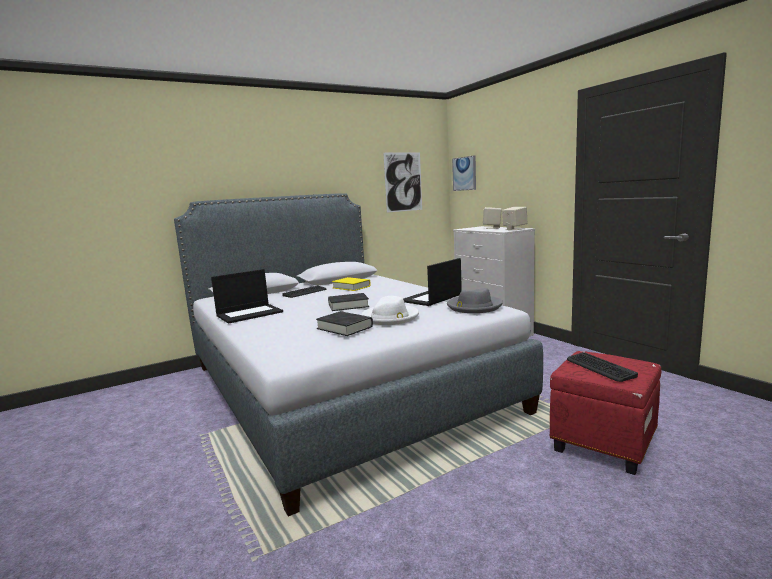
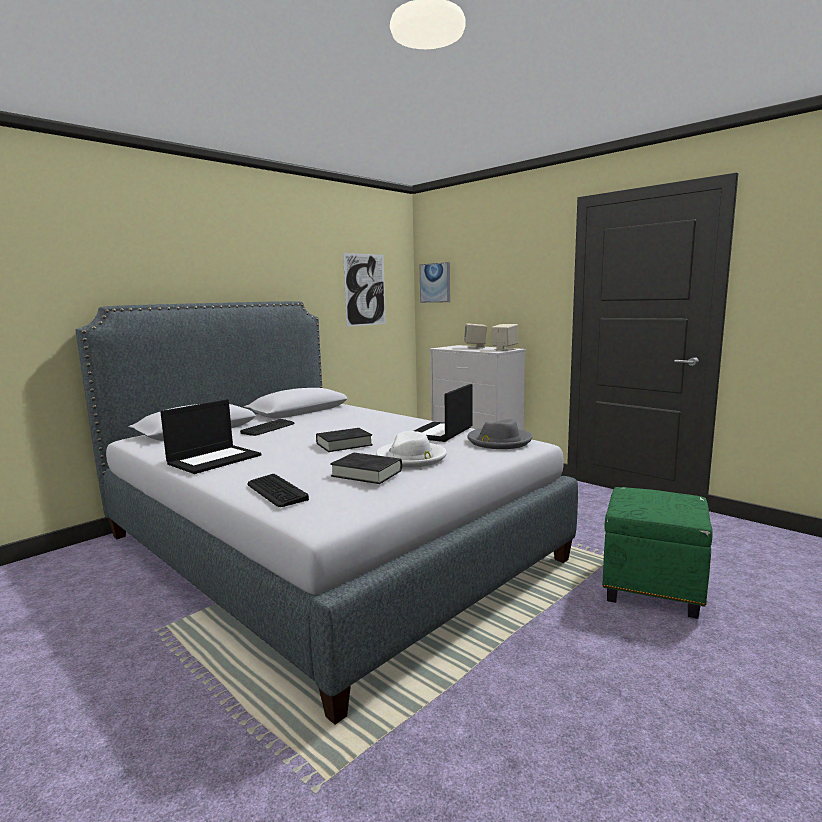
camera: 15 degrees left, 0 degrees up
yellow book [332,277,371,291] -> none
red ottoman [549,351,661,475] -> green ottoman [602,487,713,619]
keyboard [567,352,638,382] -> keyboard moved to [248,474,309,507]

